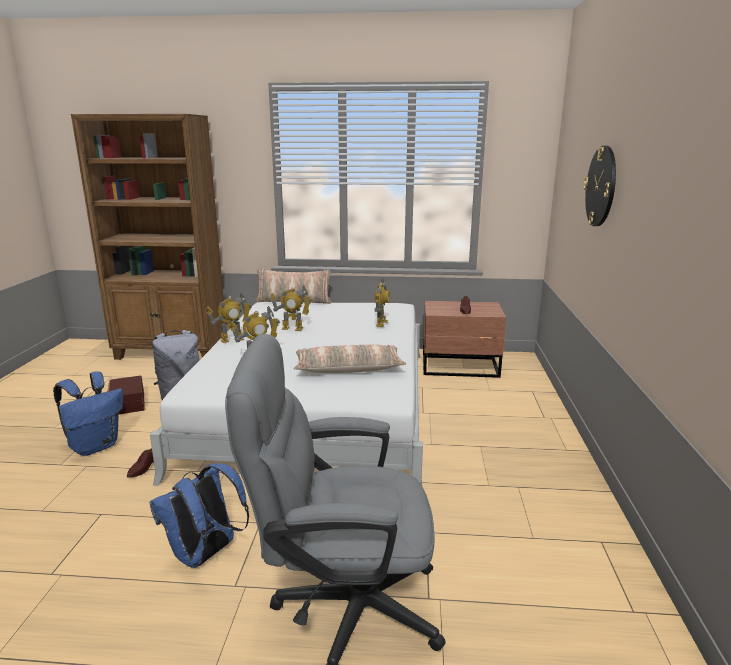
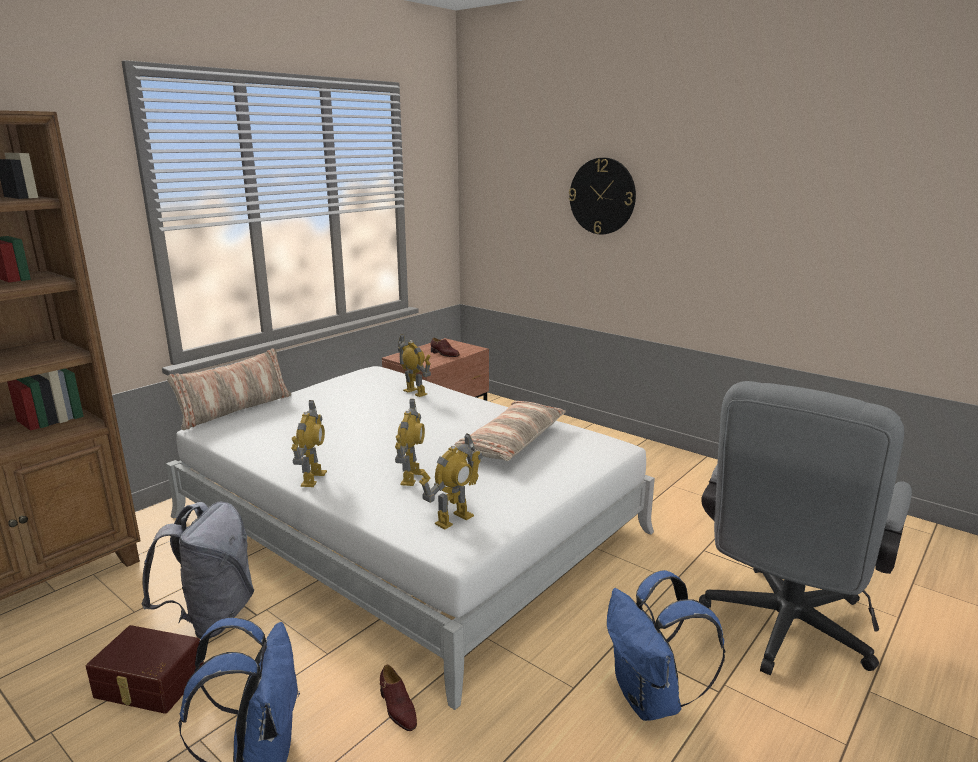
camera: 55 degrees left, 0 degrees up
toy robot [271,285,312,331] -> toy robot moved to [419,433,483,529]

